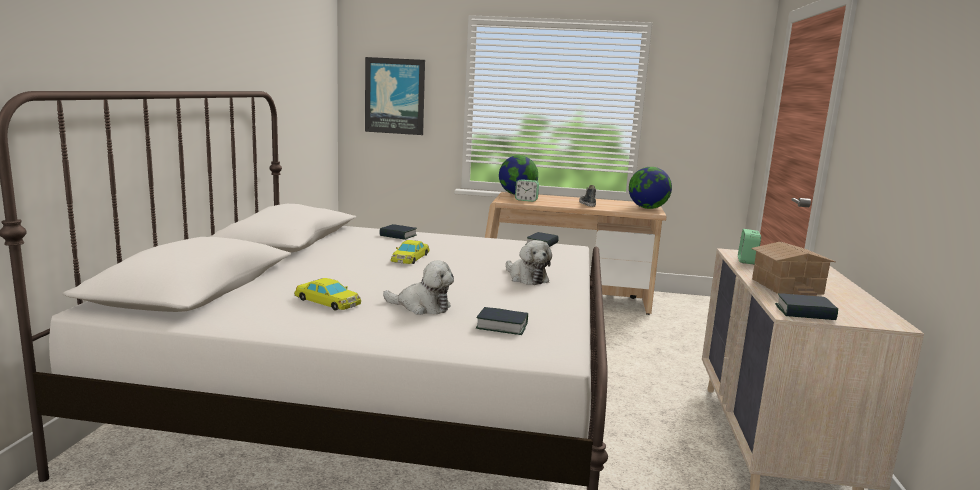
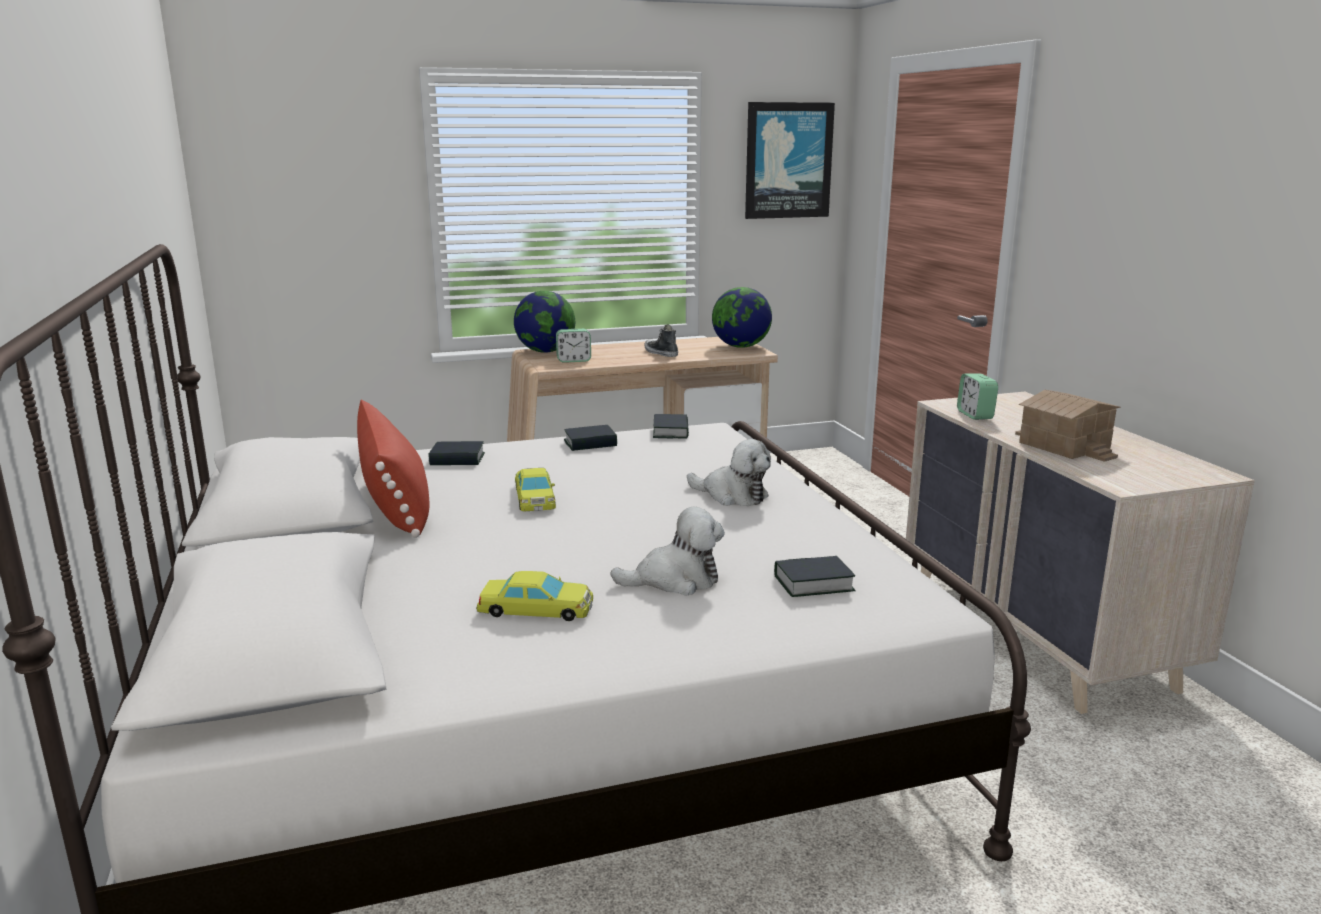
camera: 25 degrees left, 5 degrees up
picture [365,57,425,135] -> picture moved to [745,102,835,219]
book [775,293,838,320] -> book moved to [564,425,617,451]
none -> red pillow [357,400,429,538]

